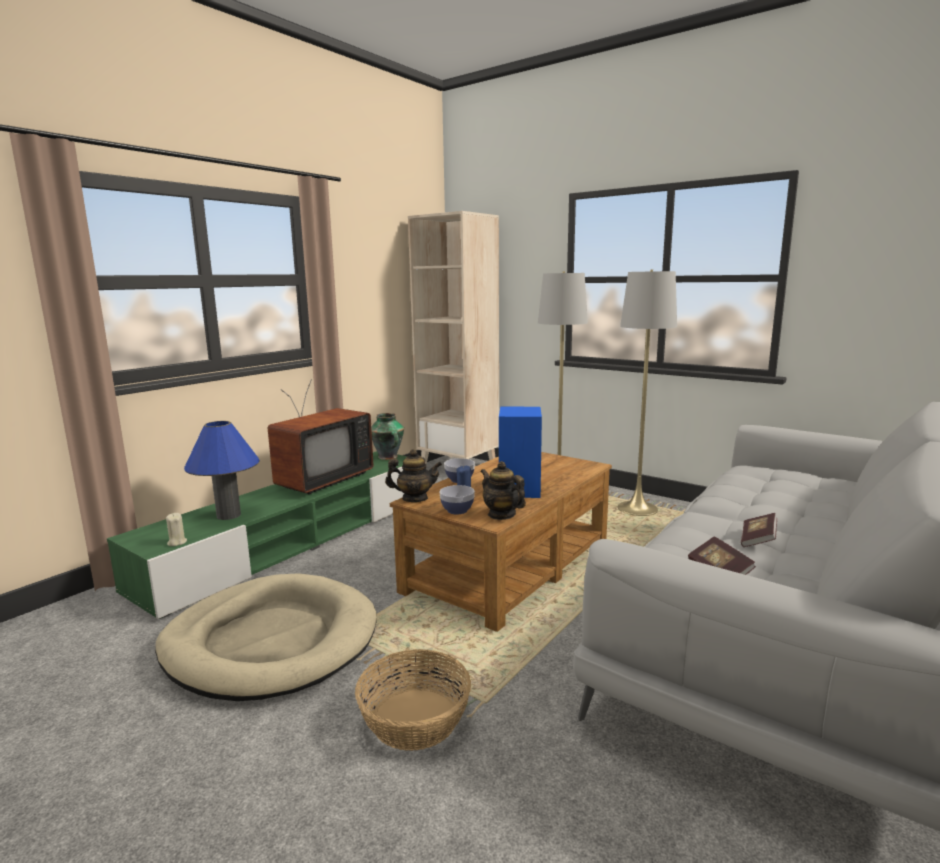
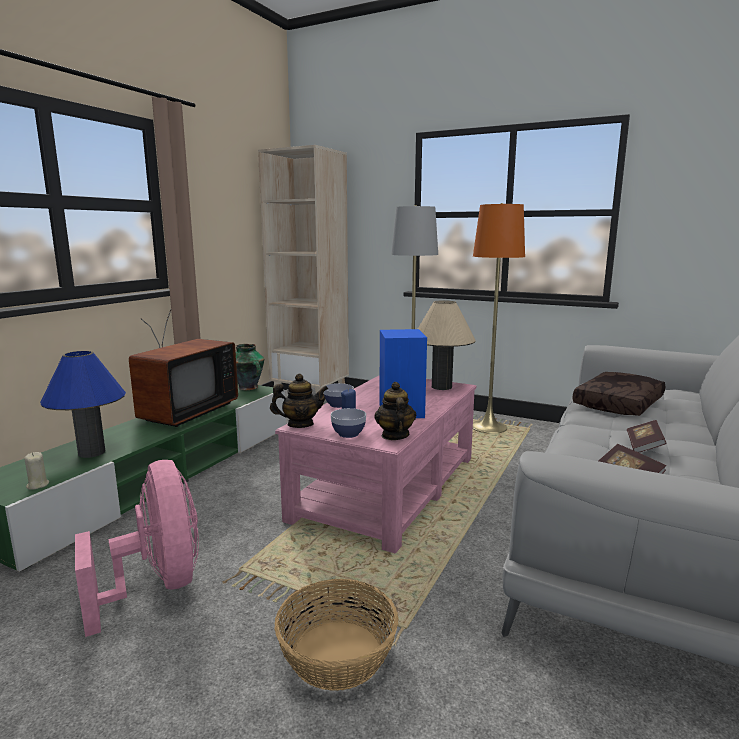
camera: 10 degrees left, 0 degrees up
beige dog bed [155,573,377,701] -> pink fan [75,460,199,637]
brown coffee table [390,452,612,632] -> pink coffee table [275,375,476,554]
teapot [480,461,526,520] -> teapot turned 45 degrees clockwise [375,382,416,440]
grey floor lamp [618,270,677,516] -> orange floor lamp [473,203,525,434]
none -> beige table lamp [418,300,476,390]
none -> brown pillow [572,372,665,416]

